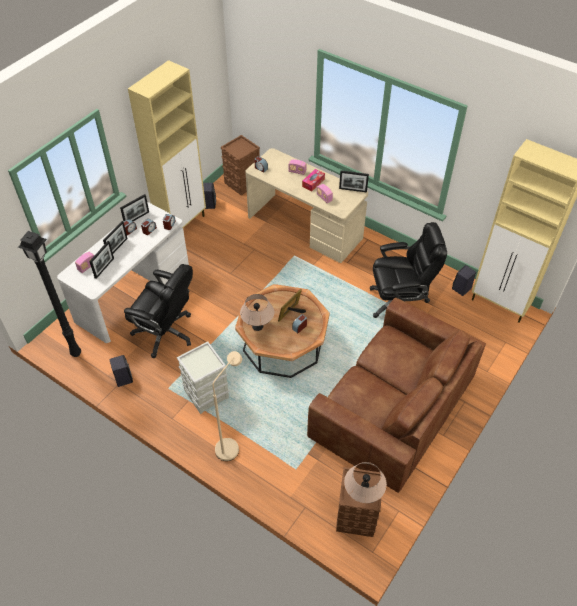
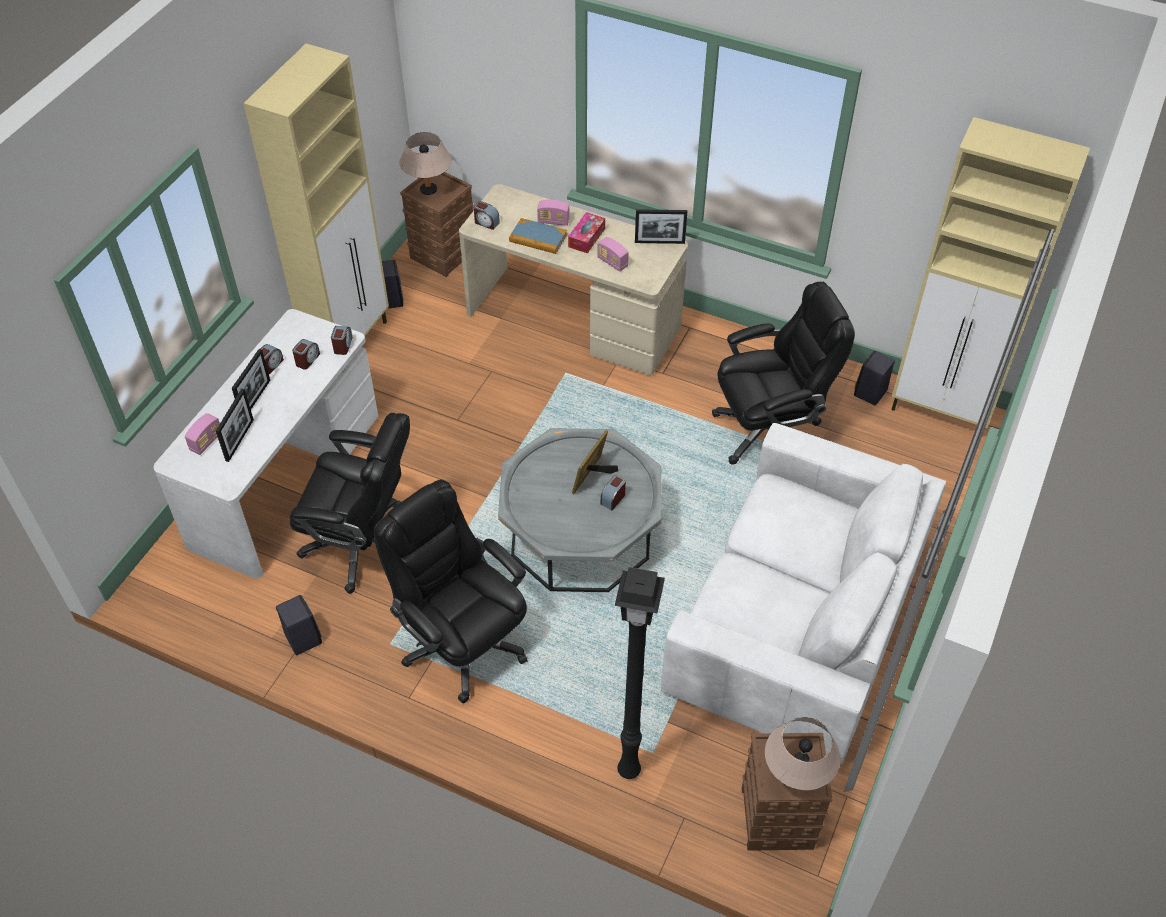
camera: 10 degrees left, 0 degrees up
black floor lamp [18,231,81,357] -> black floor lamp moved to [615,567,665,779]
picture frame [120,194,149,221] -> none
grey storage box [177,341,229,414] -> black office chair [374,479,528,703]
beige floor lamp [213,351,242,461] -> none
brown coffee table [235,284,330,378] -> grey coffee table [498,428,662,592]
beige table lamp [240,294,274,331] -> beige table lamp moved to [399,132,452,195]
brown sofa [307,298,486,493] -> white sofa [661,423,946,765]
none -> book [509,218,567,254]

